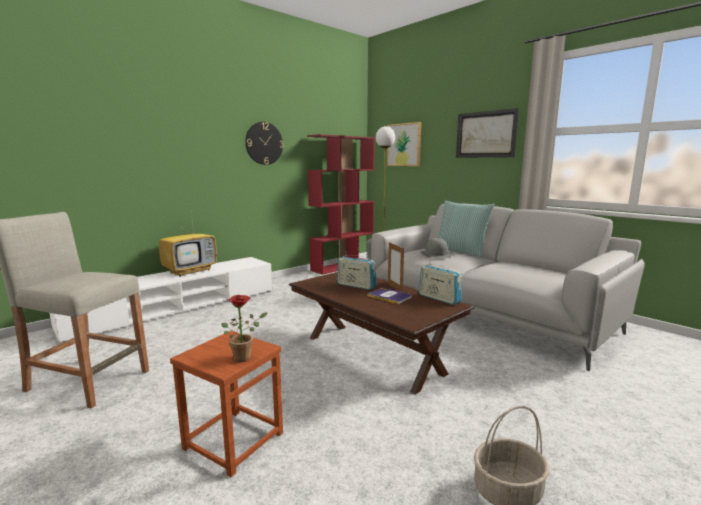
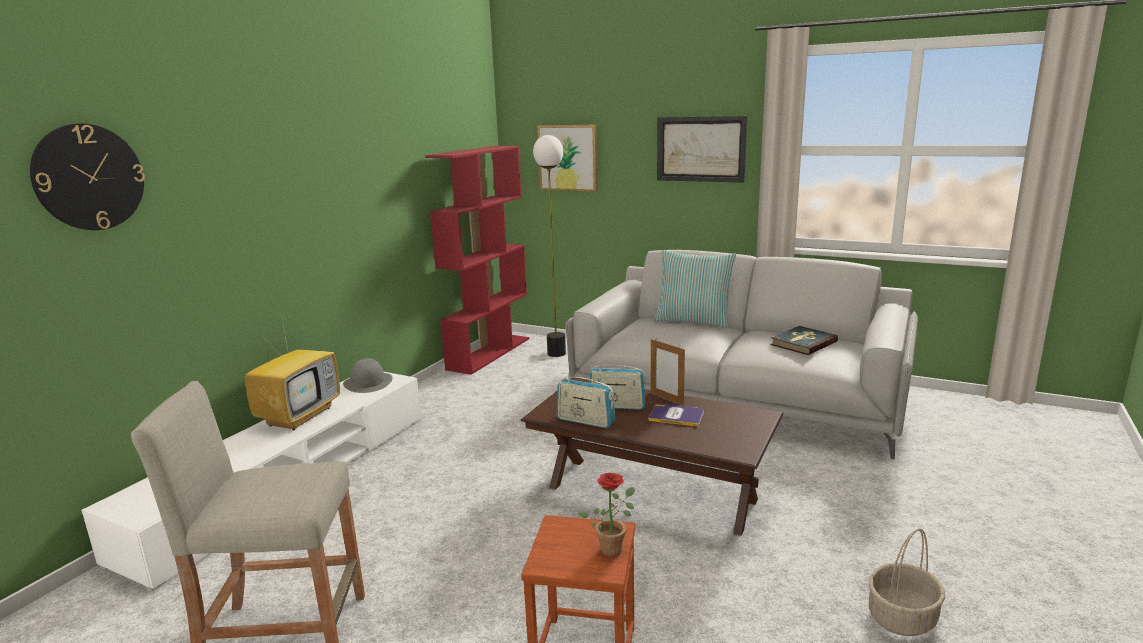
camera: 20 degrees left, 5 degrees up
wall clock [245,122,284,165] -> wall clock moved to [30,124,145,230]
radio [419,260,462,305] -> radio moved to [557,373,615,429]
grey hat [420,238,454,259] -> grey hat moved to [343,358,393,393]
none -> book [771,326,838,355]

